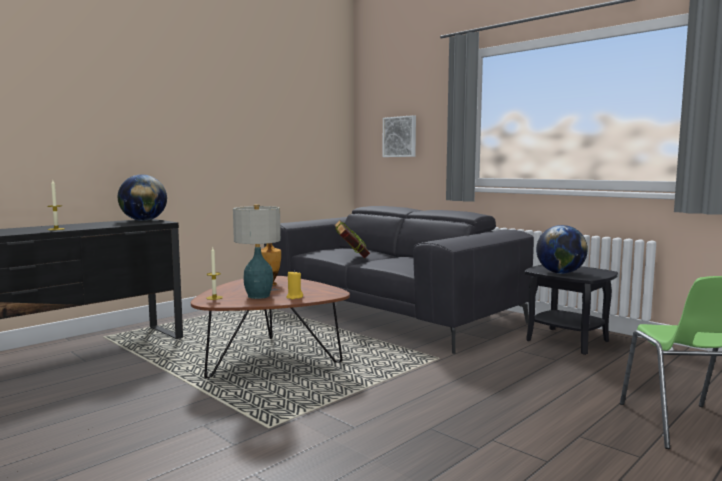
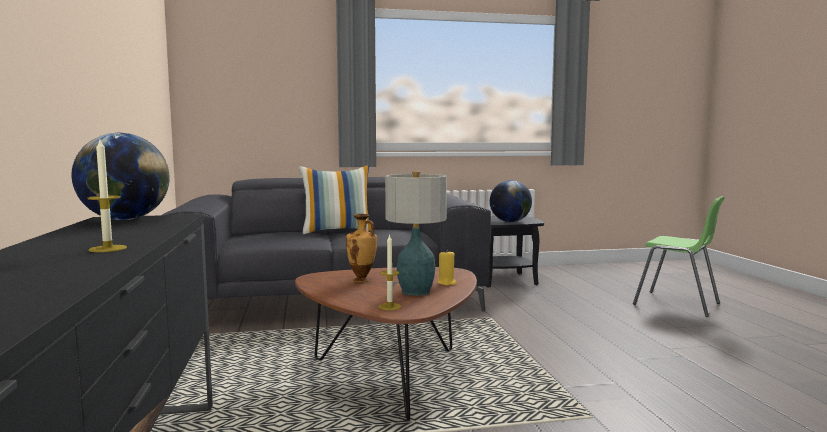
camera: 55 degrees left, 0 degrees up
book [334,220,370,258] -> none
picture [383,115,416,157] -> none
none -> pillow [299,165,371,234]

